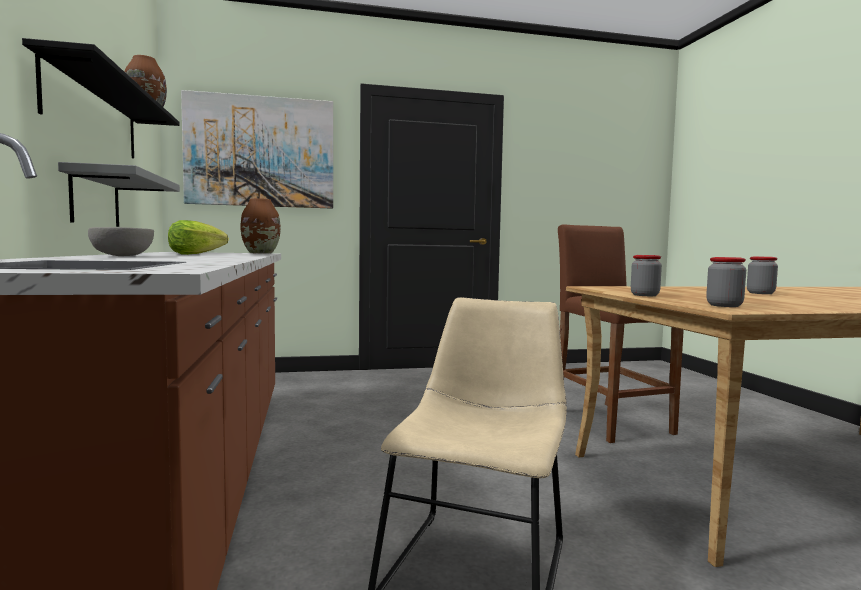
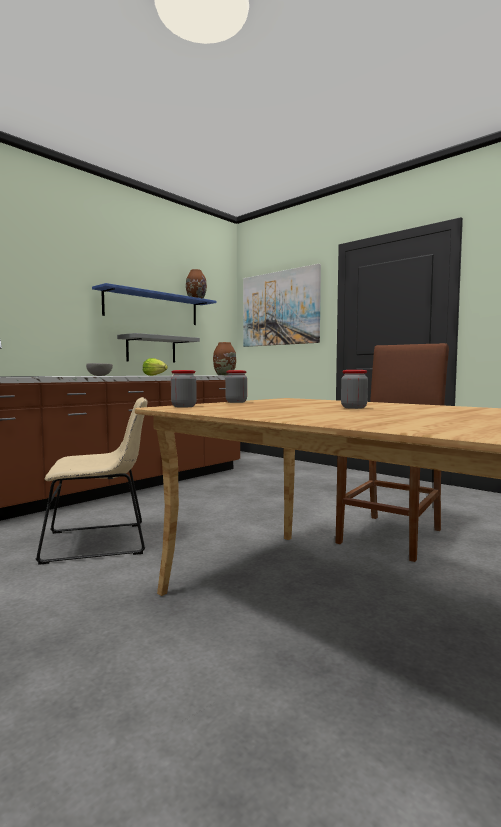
camera: 55 degrees right, 0 degrees up
black shelf [22,38,180,158] -> blue shelf [92,283,216,325]

